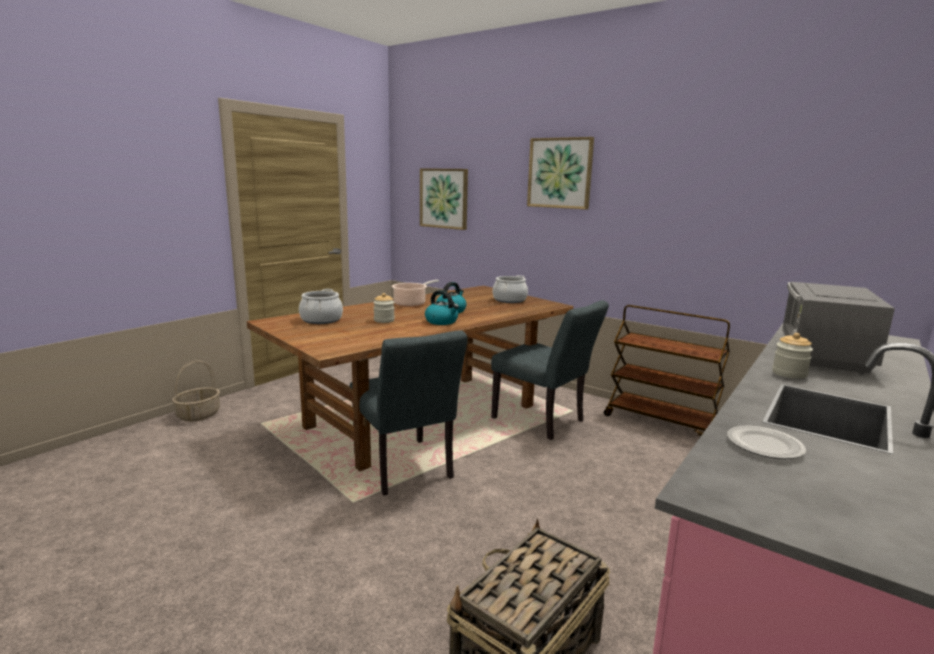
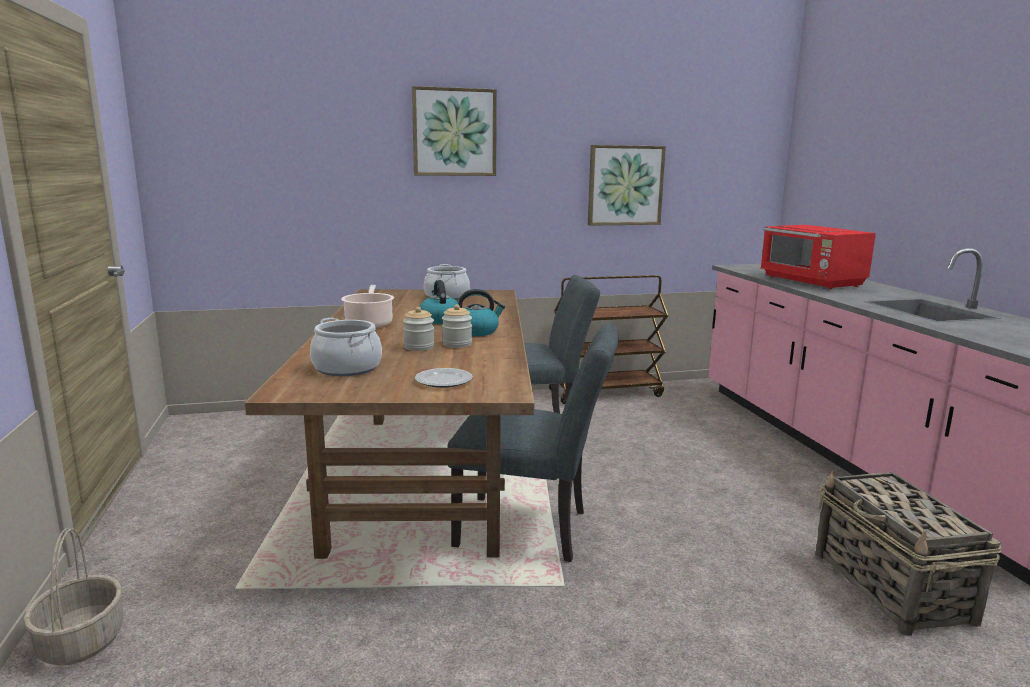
camera: 50 degrees left, 0 degrees up
picture [420,168,468,230] -> picture moved to [588,145,666,226]
plate [727,426,806,459] -> plate moved to [415,368,473,388]
jar [772,333,813,379] -> jar moved to [442,304,472,348]
grey microwave [782,282,895,375] -> red microwave [761,225,876,289]

